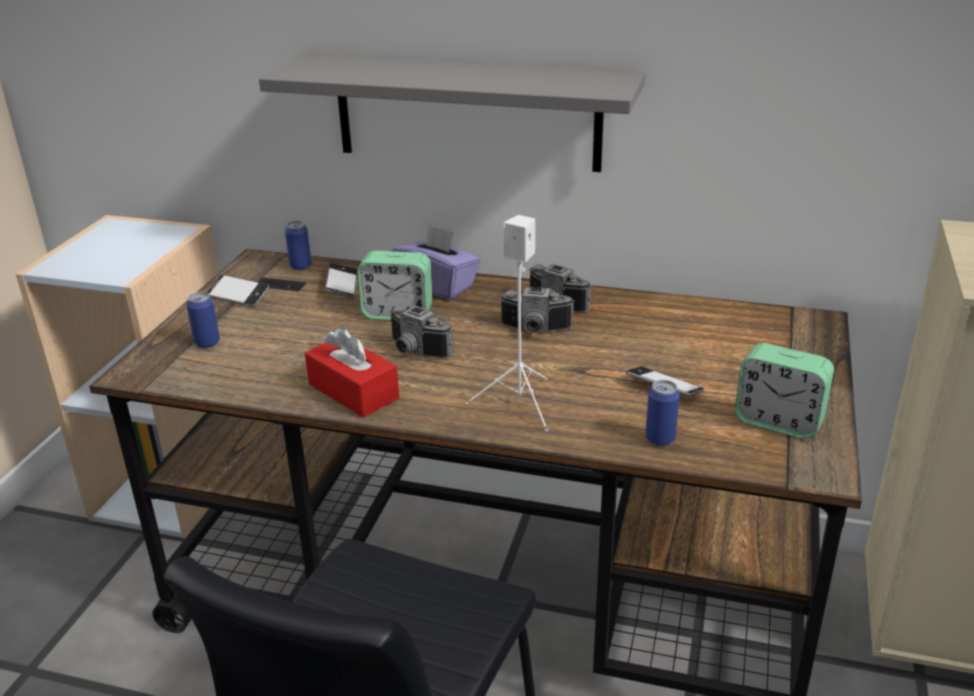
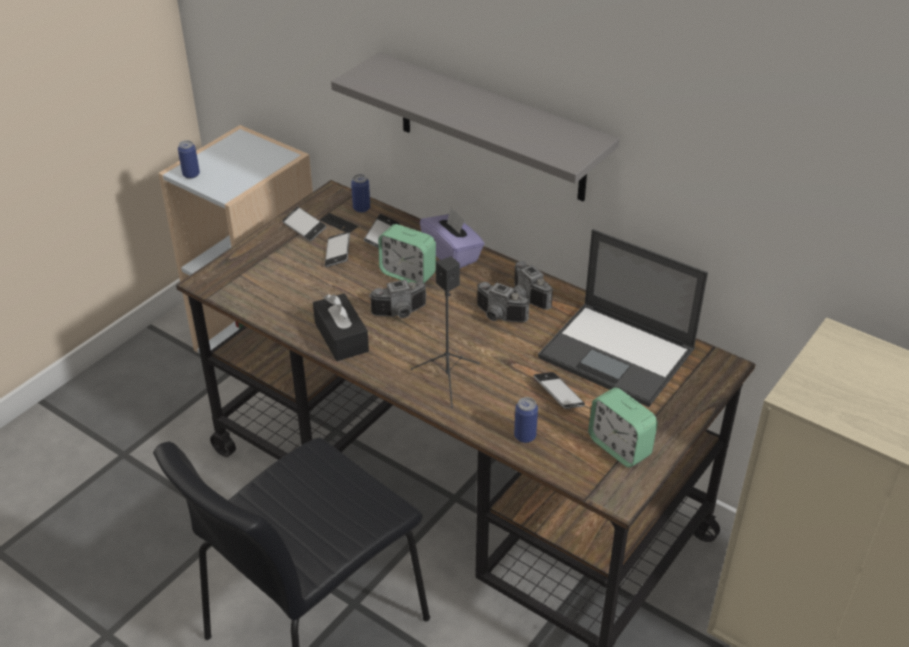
camera: 20 degrees right, 10 degrees up
can [186,292,220,348] -> can moved to [178,140,200,179]
red tissue box [305,327,399,417] -> black tissue box [313,293,369,361]
camera [390,306,453,358] -> camera turned 75 degrees counterclockwise [370,280,427,318]
white speaker [466,215,548,431] -> black speaker [411,256,480,408]
none -> phone [325,232,350,267]
none -> laptop [538,229,708,407]

